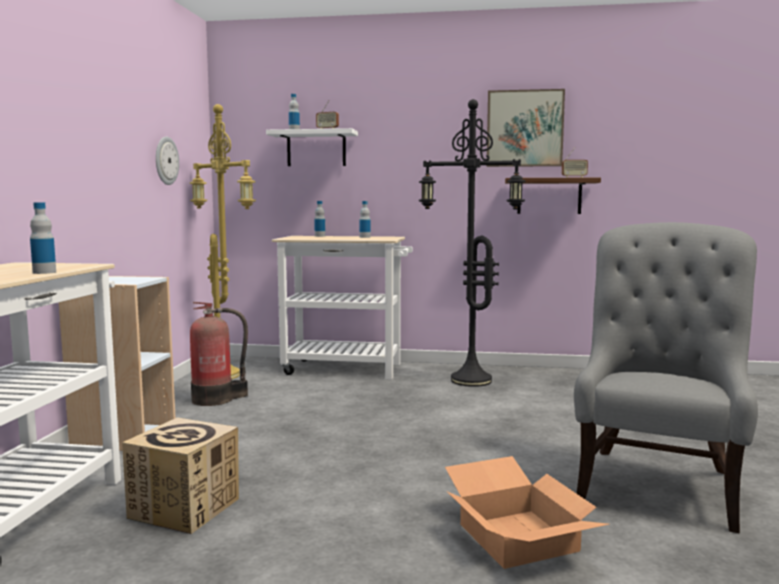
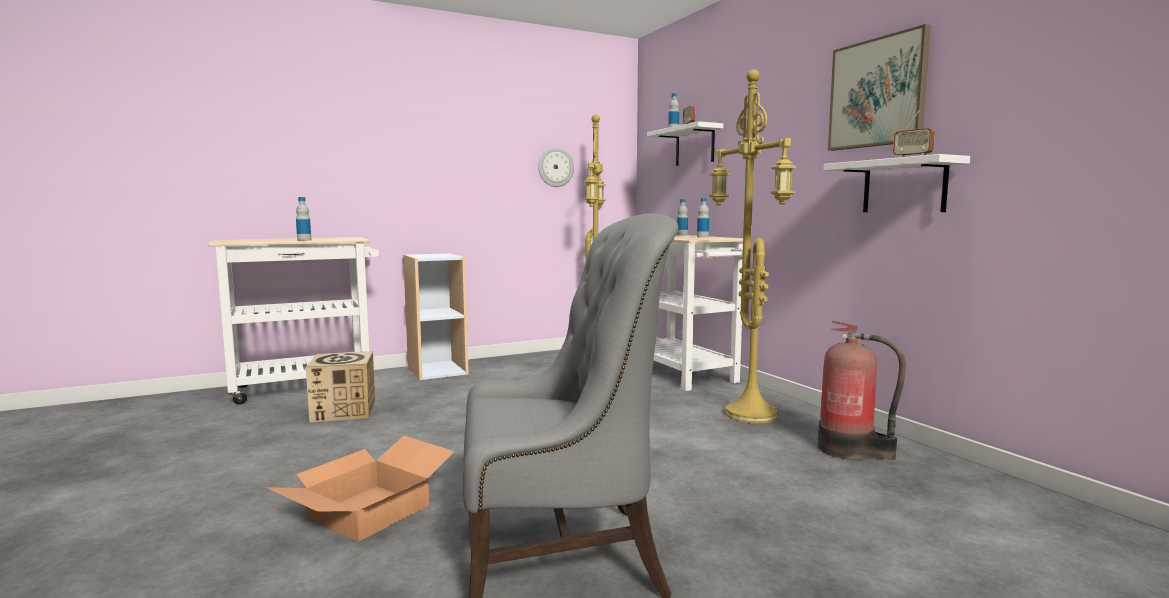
camera: 55 degrees right, 0 degrees up
fire extinguisher [190,302,248,406] -> fire extinguisher moved to [818,321,906,460]
black floor lamp [419,99,525,387] -> yellow floor lamp [709,69,796,423]
brown shelf [505,177,601,214] -> white shelf [823,154,970,212]

